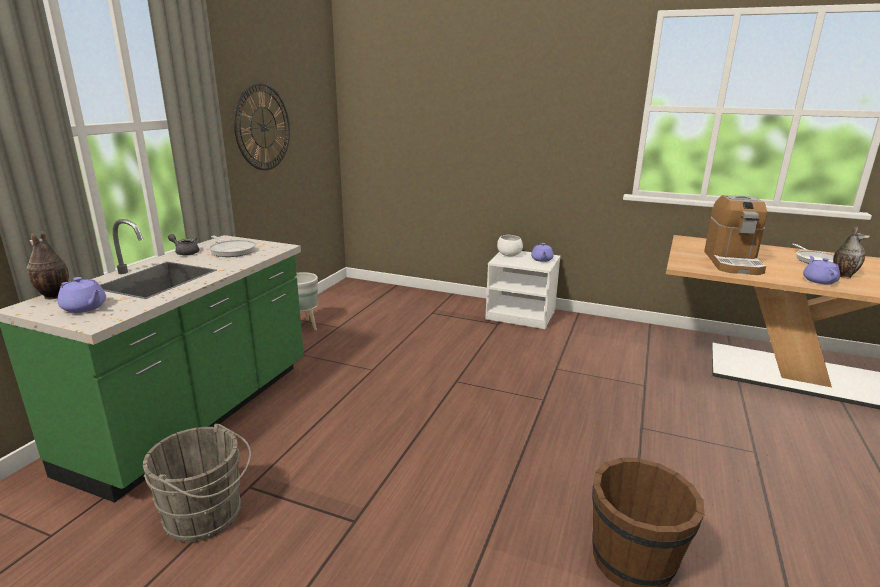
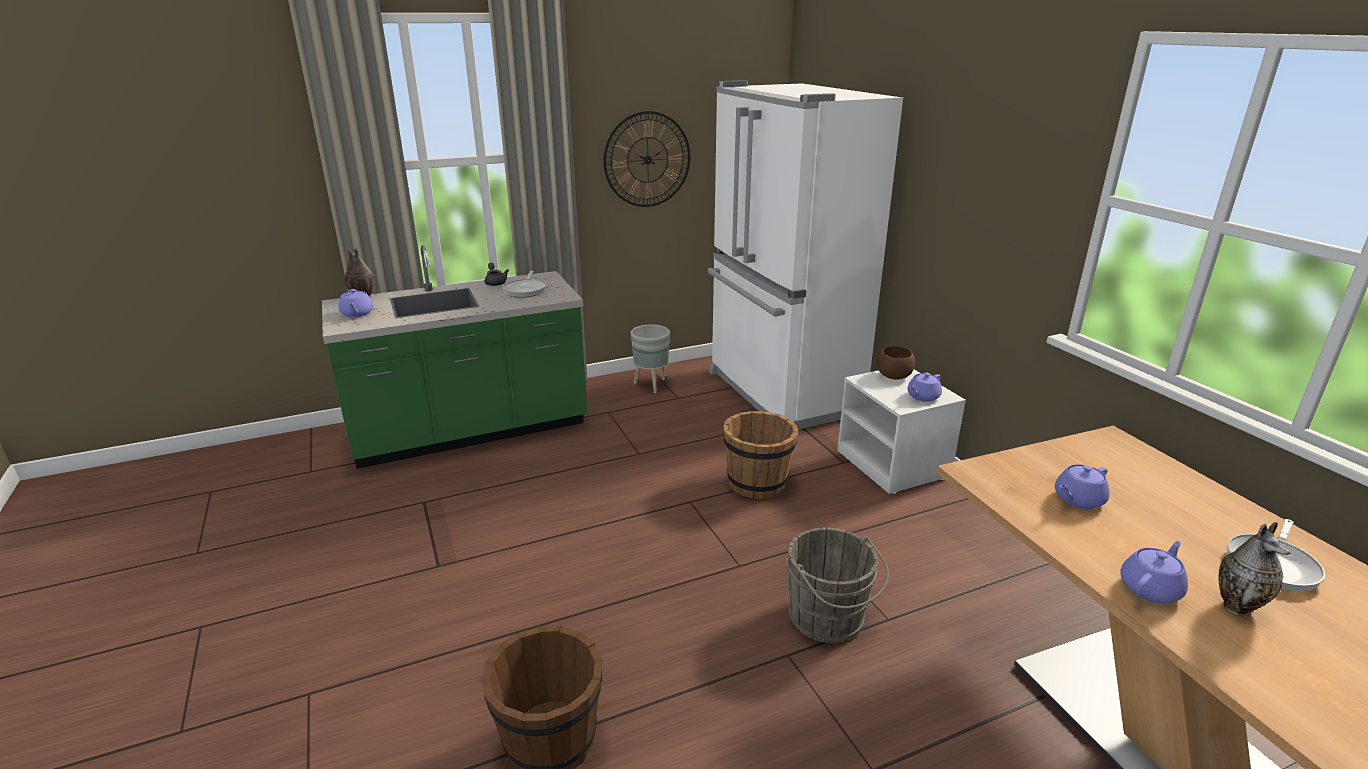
camera: 45 degrees right, 5 degrees up
grey bucket [143,424,251,542] -> grey bucket moved to [787,528,889,643]
white bowl [497,235,523,257] -> brown bowl [877,346,915,379]
coffee machine [704,195,767,275] -> purple teapot [1055,464,1110,509]
none -> white fridge [708,80,903,430]
none -> brown bucket [723,411,799,499]

